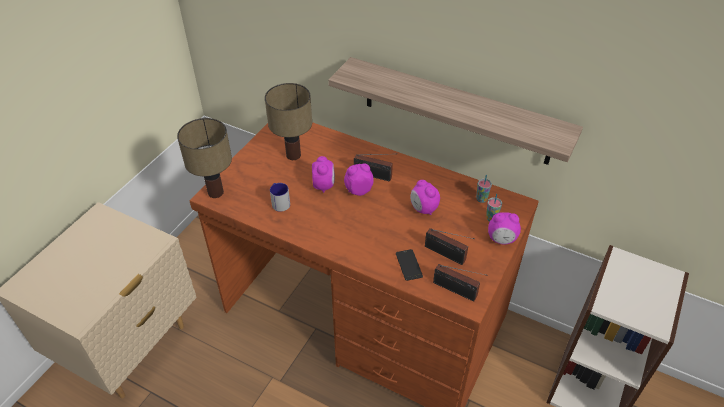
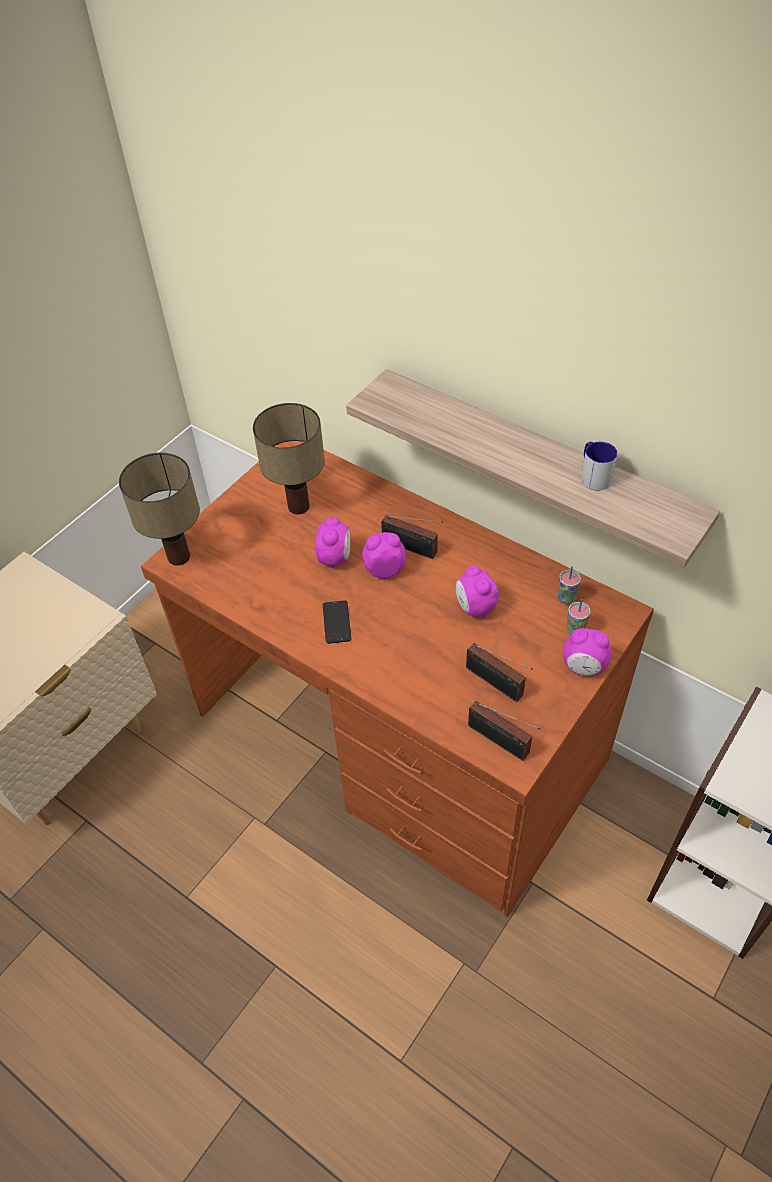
camera: 10 degrees right, 5 degrees up
mug [270,183,290,212] -> mug moved to [581,442,618,491]
phone [396,249,423,281] -> phone moved to [323,600,351,644]

